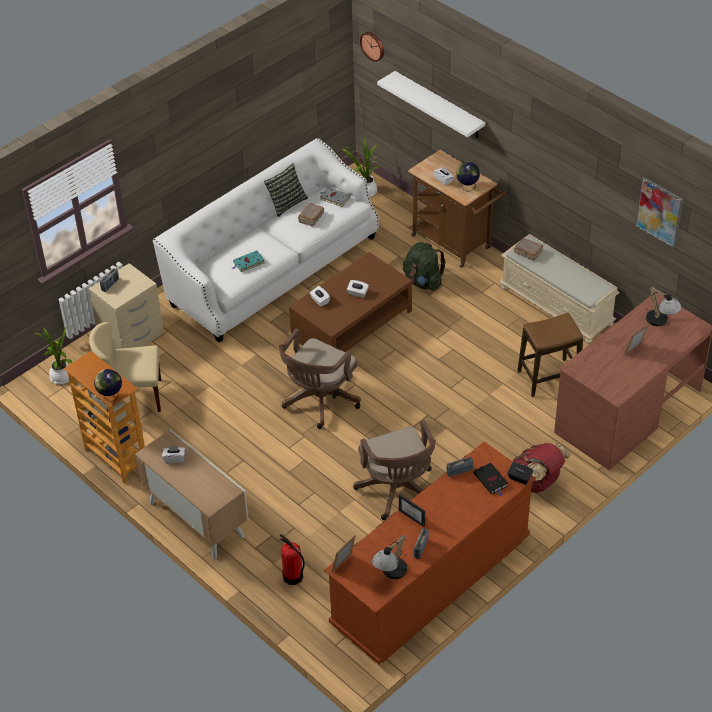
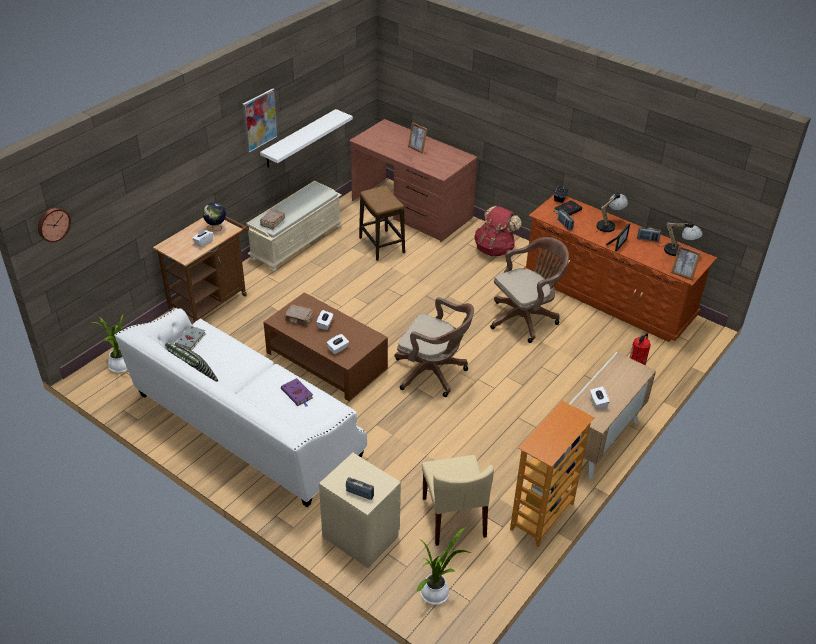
camera: 100 degrees left, 5 degrees down
globe [94,369,122,402] -> none
turquoise book [232,250,265,272] -> purple book [281,378,313,407]
brown book [298,203,324,227] -> brown book moved to [284,304,313,326]
white shelf [377,71,485,138] -> white shelf moved to [260,109,353,168]
green backpack [403,242,446,291] -> none
picture [635,177,683,248] -> picture moved to [242,88,278,153]
table lamp [645,286,682,326] -> table lamp moved to [595,192,628,233]

